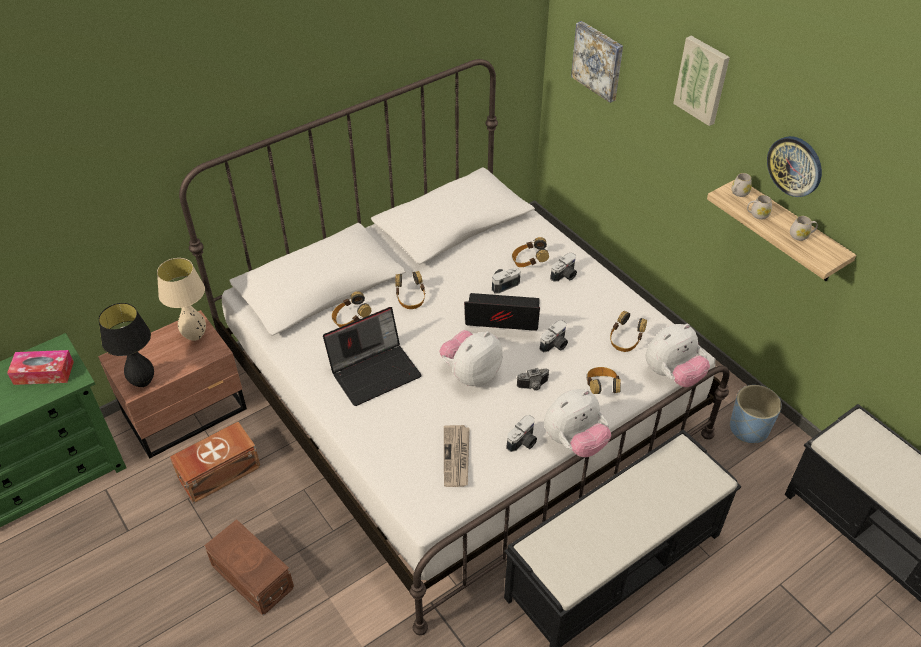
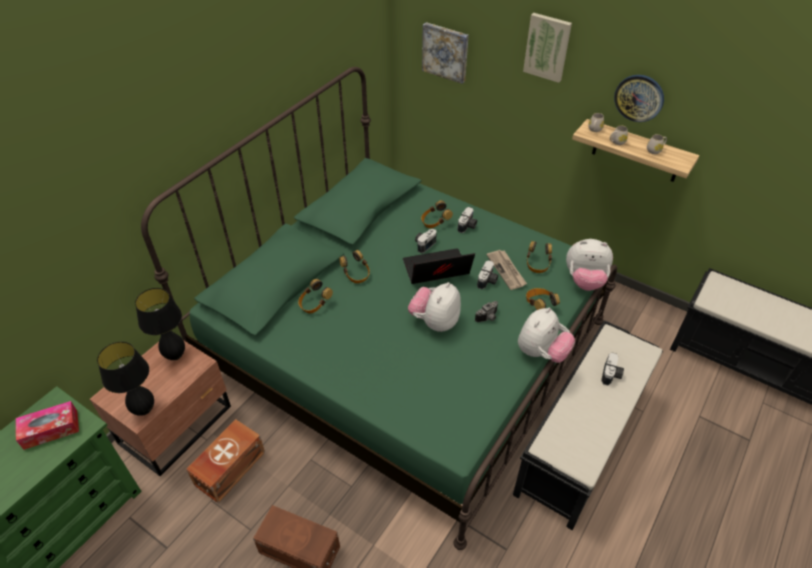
camera: 20 degrees left, 0 degrees up
beige table lamp [157,258,206,341] -> black table lamp [135,288,185,360]
white bed [179,59,730,635] -> green bed [141,67,617,550]
laptop [323,307,422,406] -> none
newspaper [444,425,470,487] -> newspaper moved to [487,250,527,290]
camera [506,415,537,452] -> camera moved to [601,352,624,386]
plush toy [646,324,710,387] -> plush toy turned 60 degrees clockwise [566,239,613,291]
blue planter [730,385,782,443] -> none

